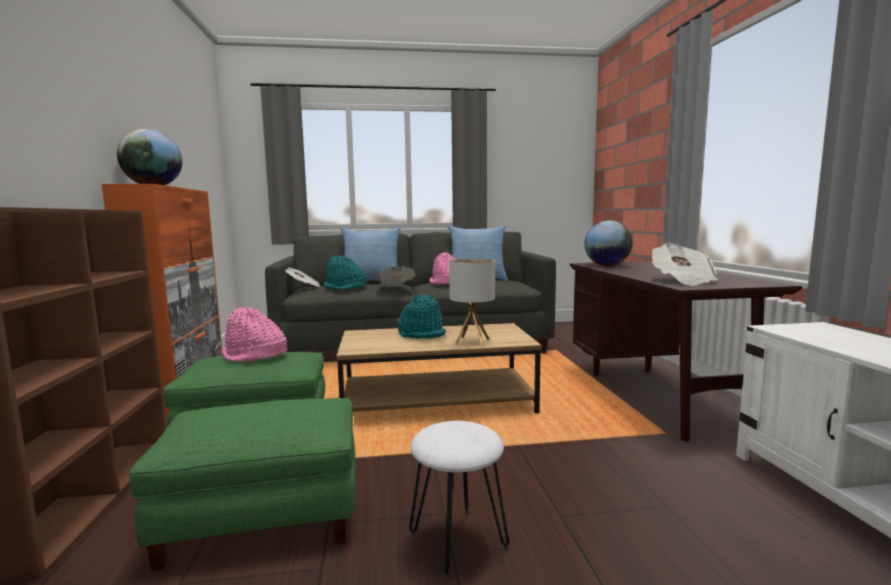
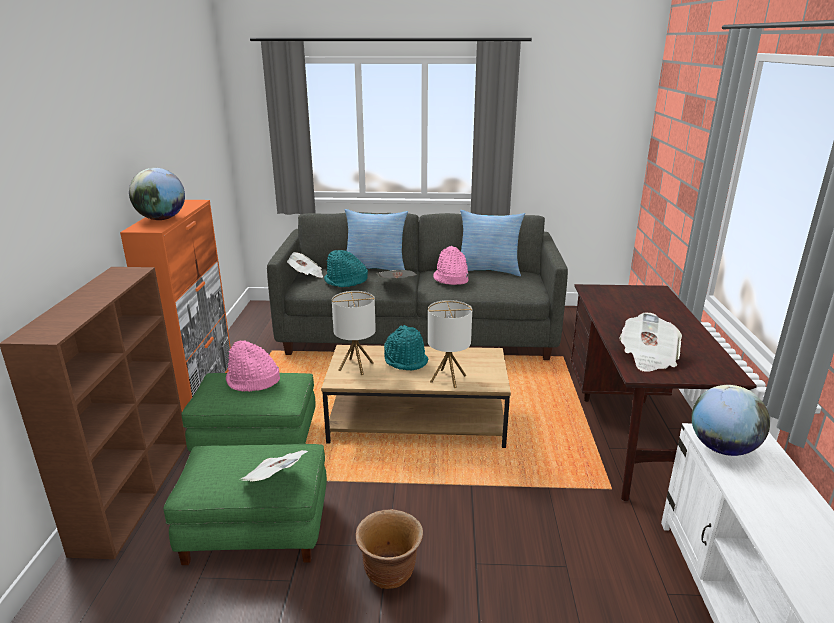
camera: 10 degrees right, 15 degrees up
white stool [409,421,509,579] -> brown planter [356,509,423,589]
globe [585,221,633,266] -> globe moved to [691,385,770,456]
none -> newspaper [241,450,308,481]
none -> table lamp [332,291,376,375]

